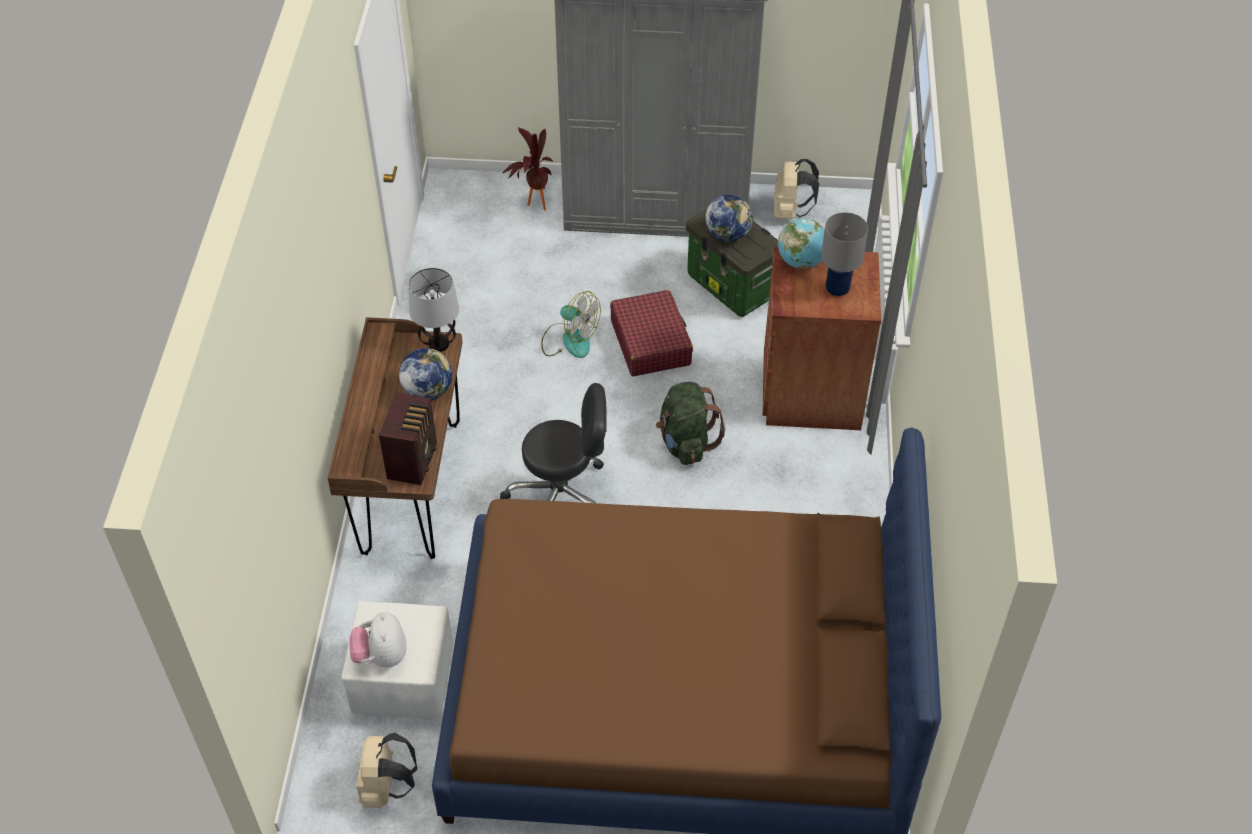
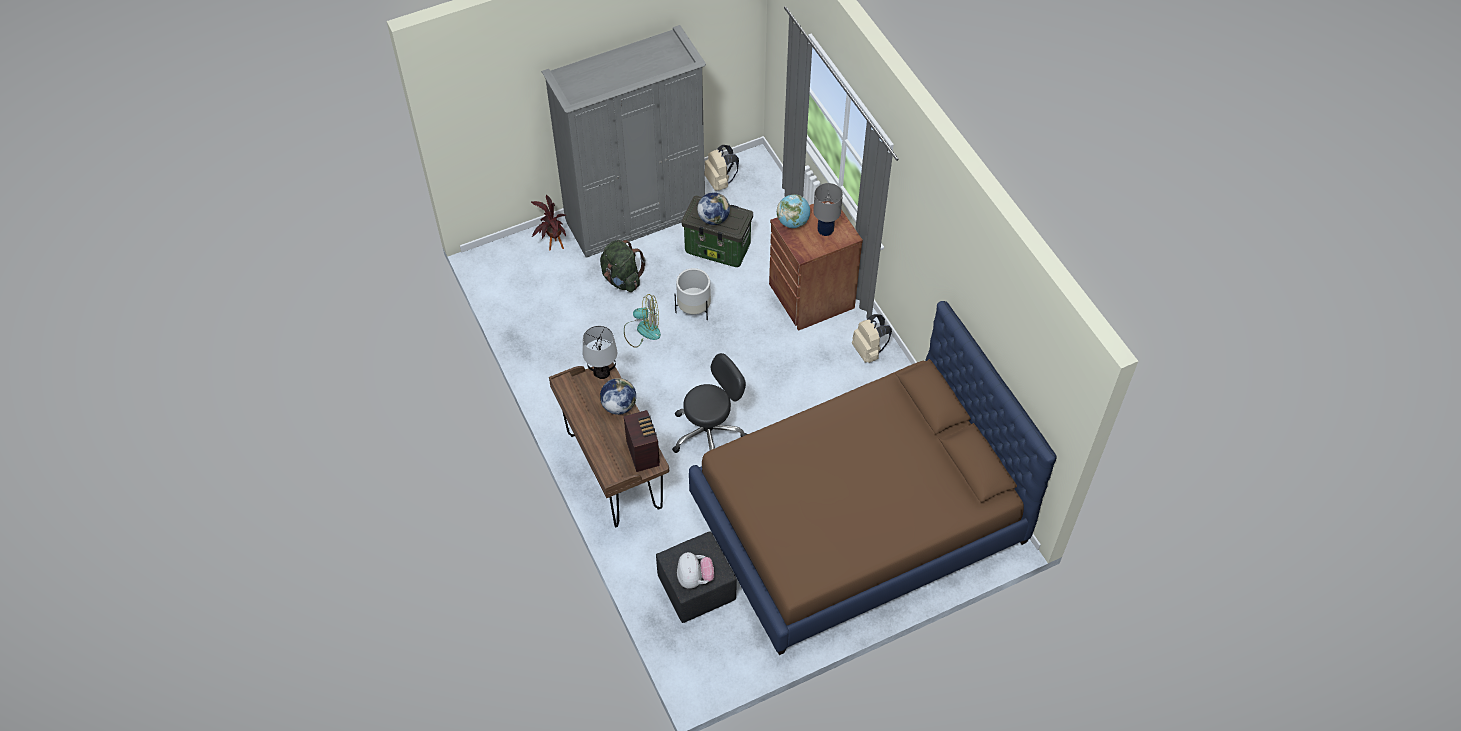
camera: 30 degrees left, 5 degrees up
white ottoman [341,601,453,719] -> black ottoman [656,531,737,623]
plush toy [349,612,407,667] -> plush toy turned 150 degrees counterclockwise [677,552,714,589]
beige backpack [356,733,417,808] -> beige backpack moved to [852,314,892,363]
red suitcase [610,290,693,376] -> white planter [675,268,711,320]
green backpack [656,382,726,465] -> green backpack moved to [600,240,646,292]

